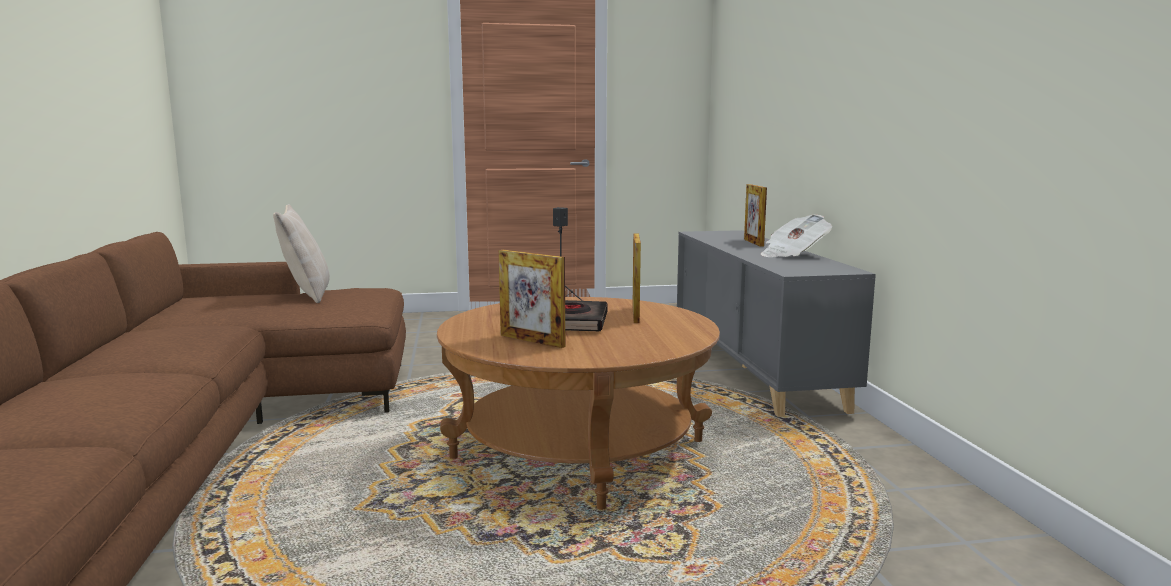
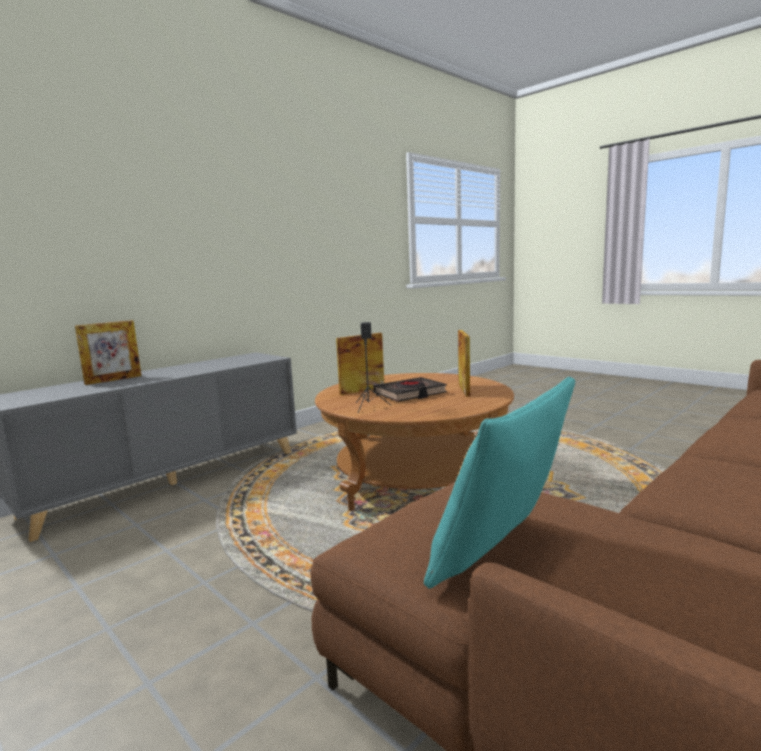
camera: 125 degrees left, 0 degrees up
beige pillow [273,204,330,303] -> turquoise pillow [424,377,575,589]
newspaper [761,214,832,257] -> none

